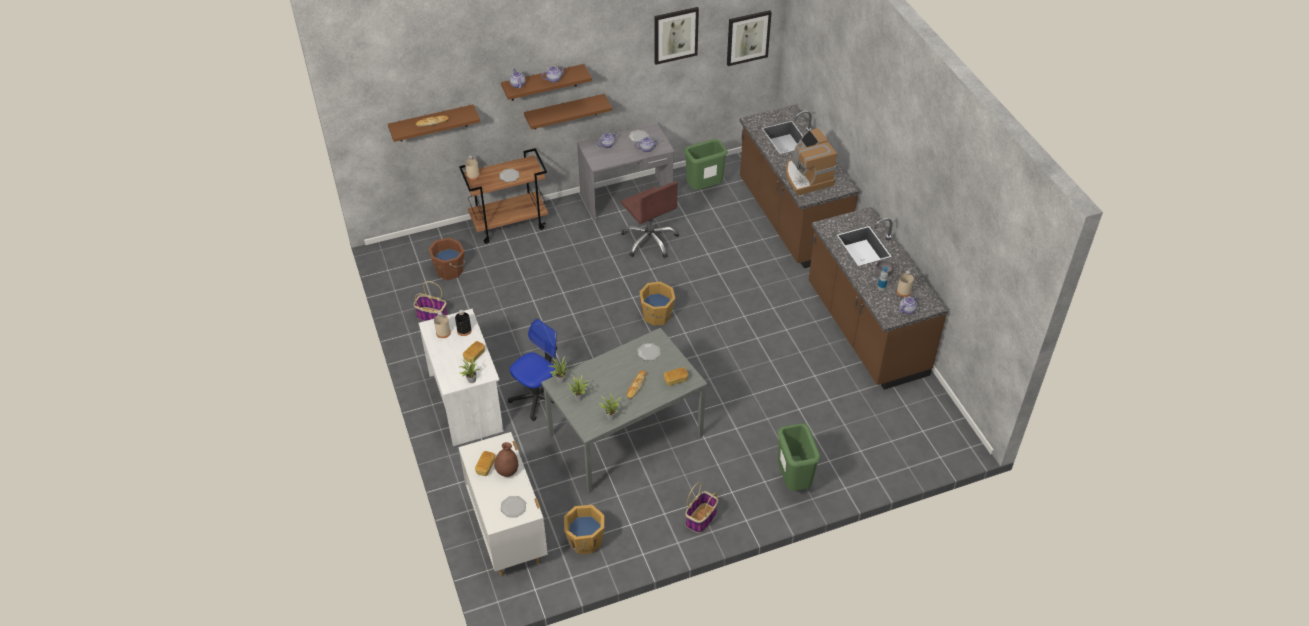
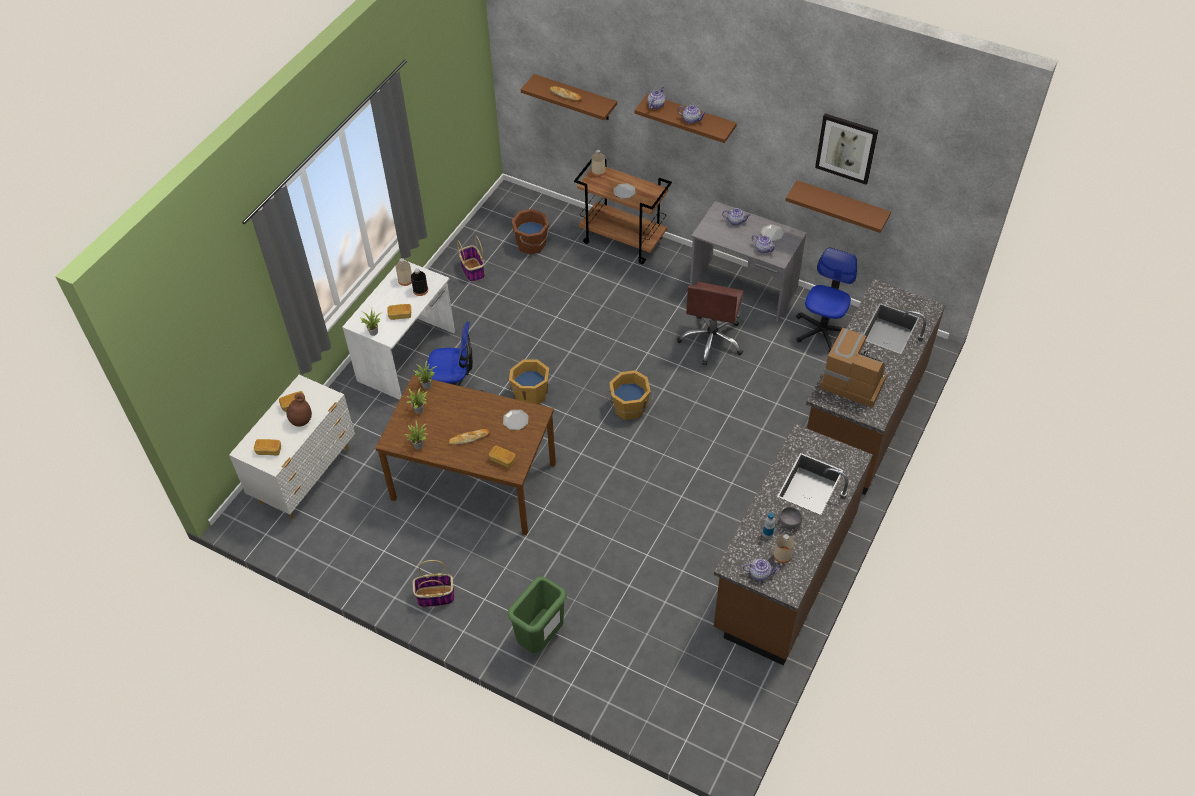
camera: 50 degrees right, 5 degrees up
plate [501,496,526,517] -> bread [254,439,281,455]
brown shelf [524,94,612,129] -> brown shelf moved to [785,180,891,233]
grey dining table [541,328,707,493] -> brown dining table [375,375,556,535]
orange bucket [564,505,604,554] -> orange bucket moved to [509,360,549,405]
green trash can [684,139,728,190] -> office chair [796,248,857,352]
picture [727,10,772,66] -> none
coffee machine [786,128,837,196] -> coffee machine turned 90 degrees clockwise [819,328,887,408]

